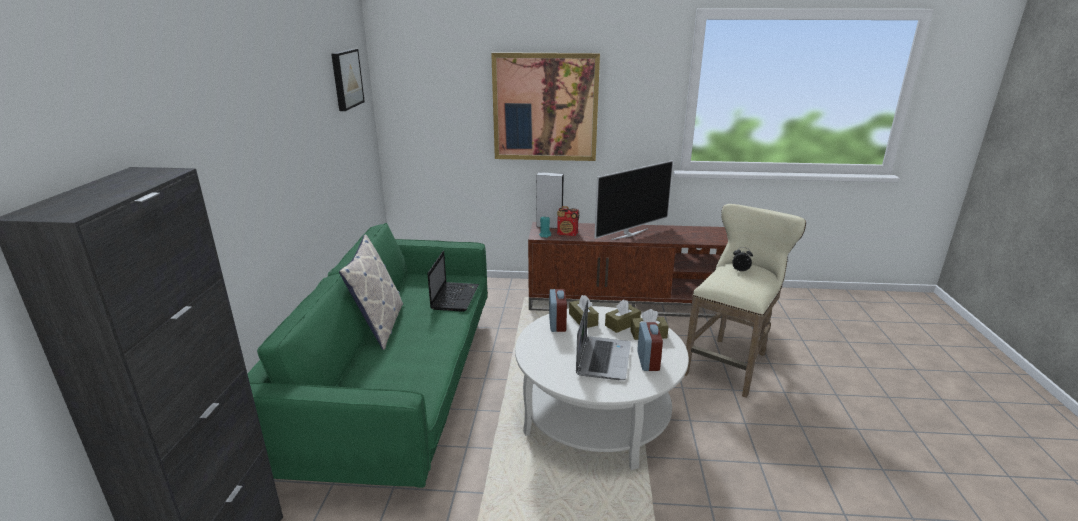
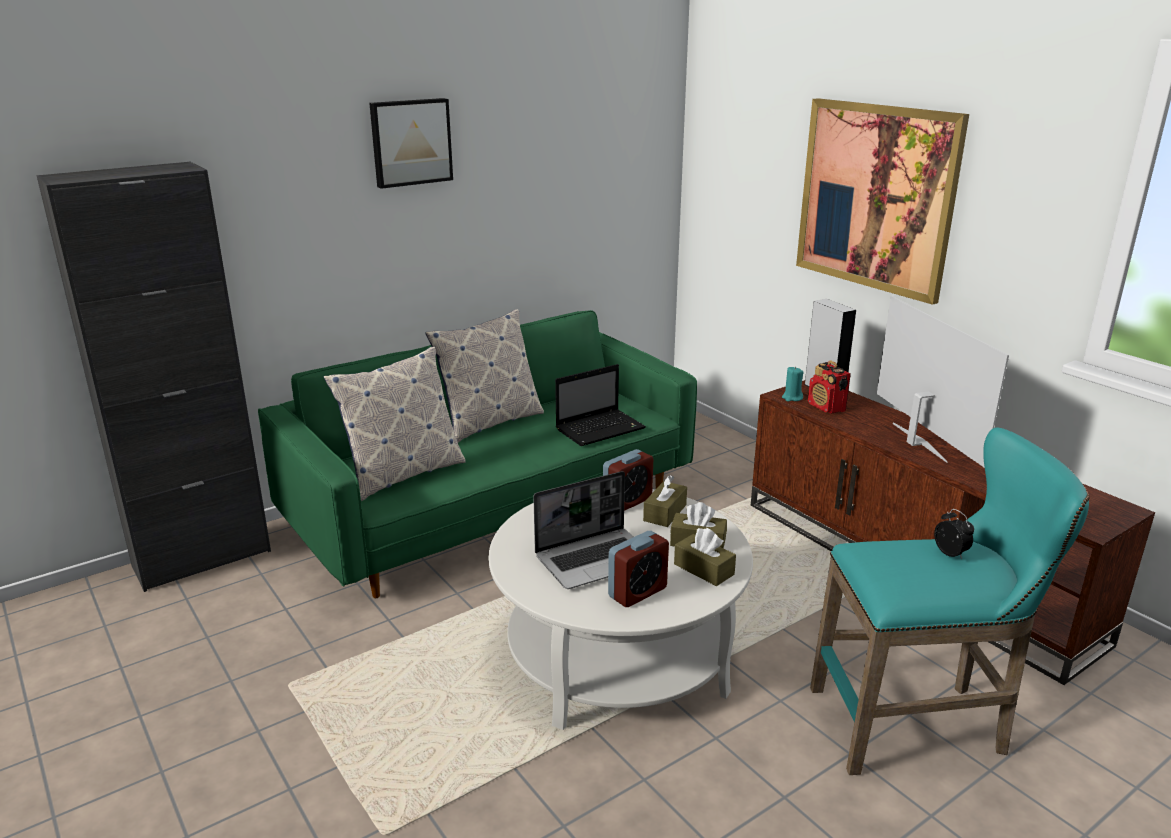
camera: 50 degrees right, 0 degrees up
picture [331,49,365,111] -> picture moved to [369,98,453,189]
television [594,160,673,240] -> television turned 120 degrees counterclockwise [877,296,1009,468]
beige stool [685,204,806,398] -> turquoise stool [810,428,1089,775]
none -> pillow [324,347,466,501]

